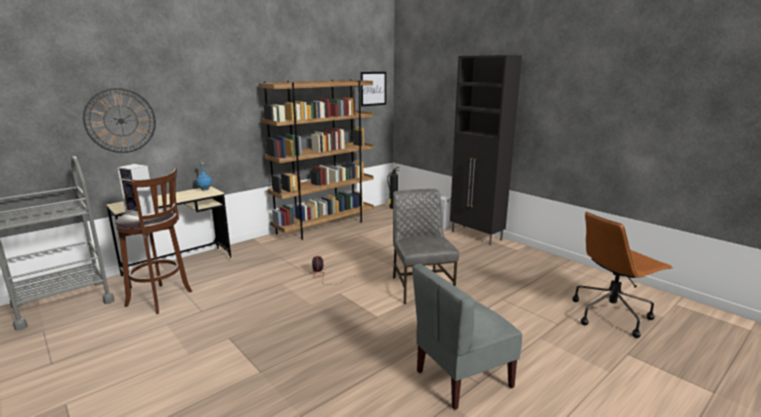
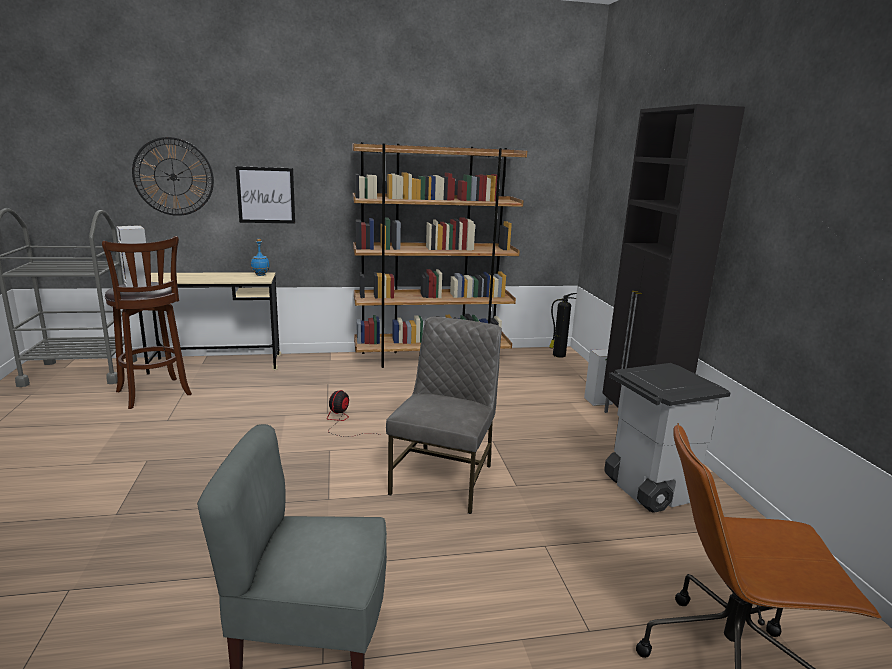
camera: 30 degrees right, 0 degrees up
picture [361,72,386,106] -> picture moved to [236,166,295,223]
none -> grey trash can [604,363,731,513]

